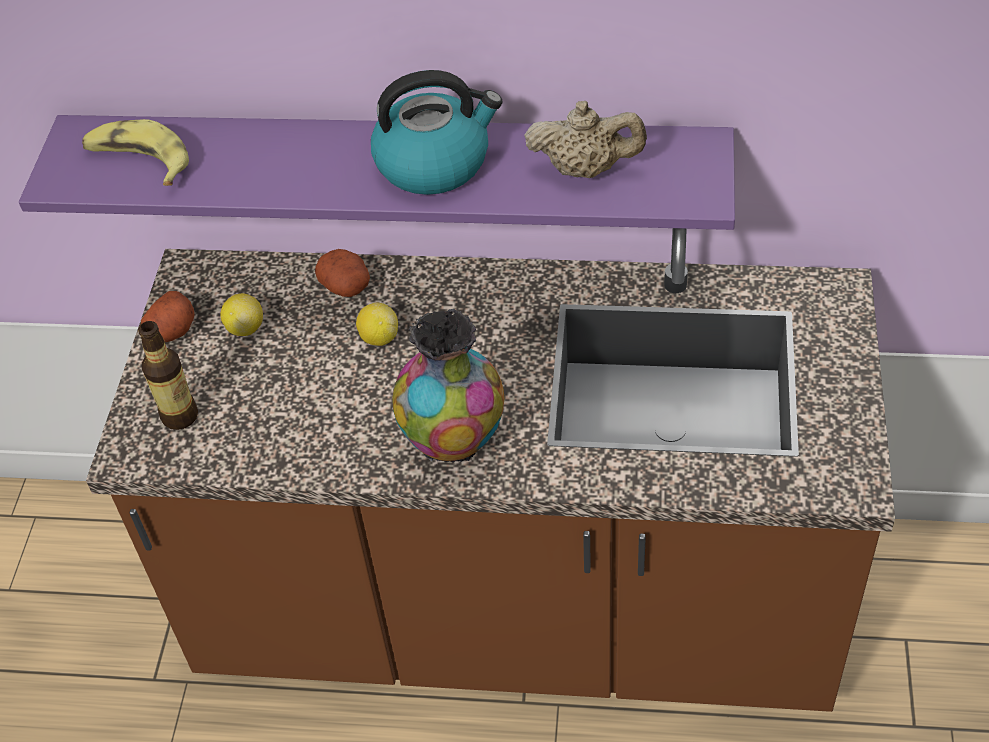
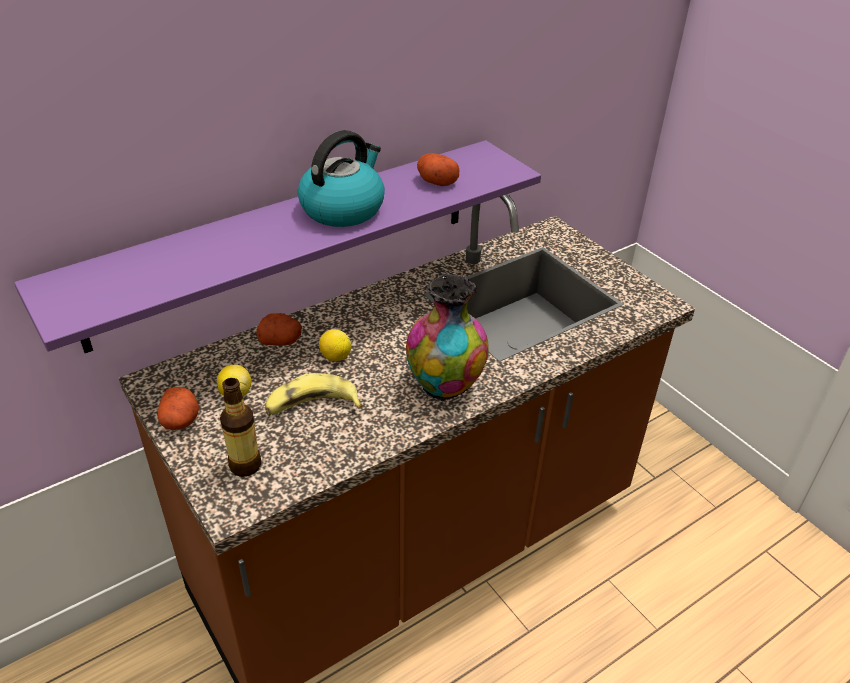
camera: 45 degrees left, 10 degrees down
banana [82,119,189,186] -> banana moved to [265,373,363,415]
beige teapot [524,101,647,178] -> potato [417,153,459,186]

